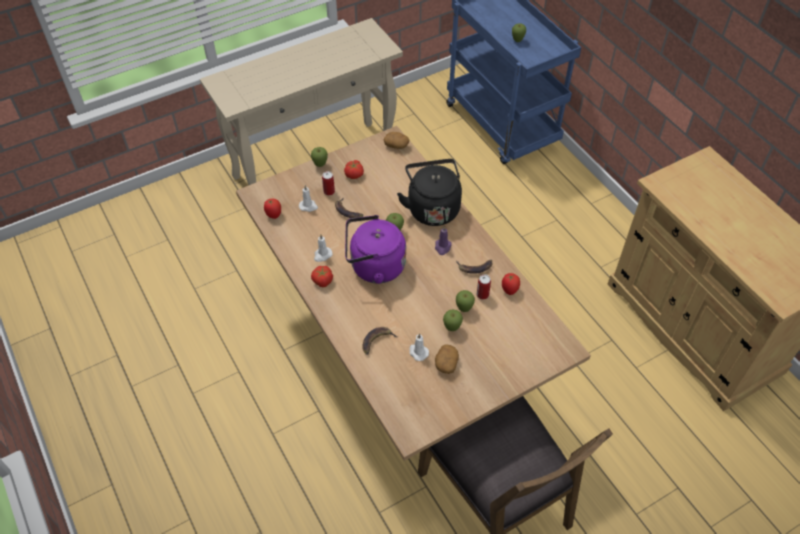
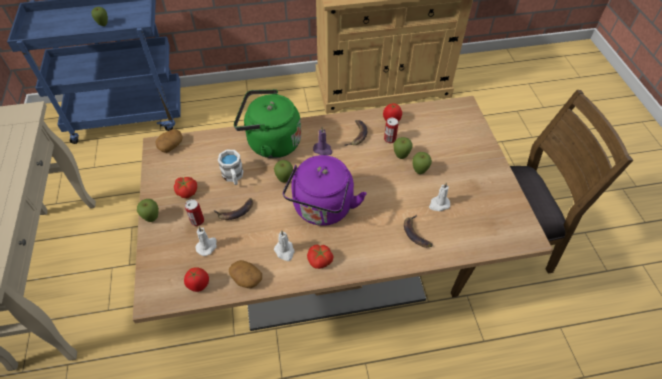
camera: 70 degrees left, 0 degrees up
black kettle [397,159,462,226] -> green kettle [234,89,301,158]
potato [435,344,459,374] -> potato moved to [229,260,262,288]
none -> white mug [218,149,243,185]

